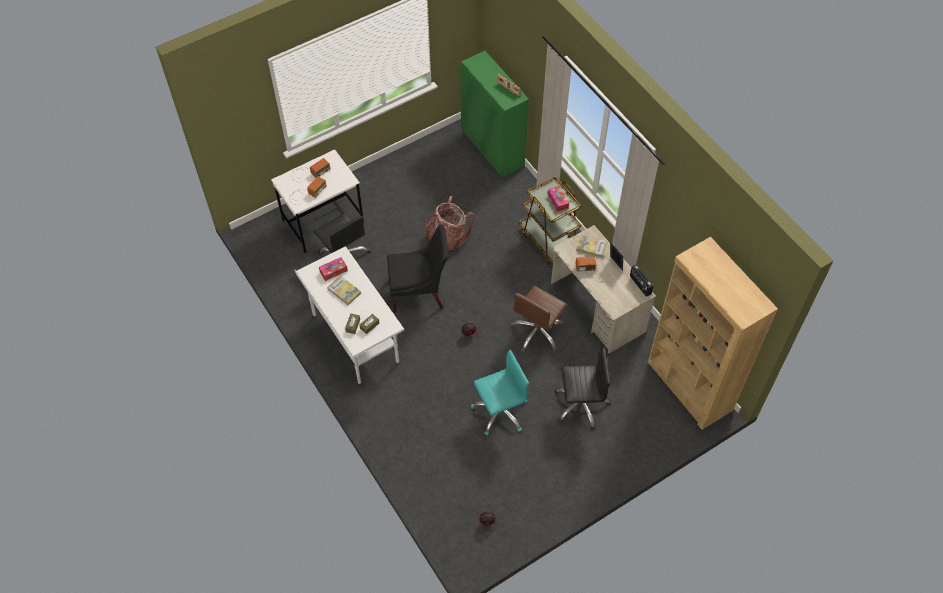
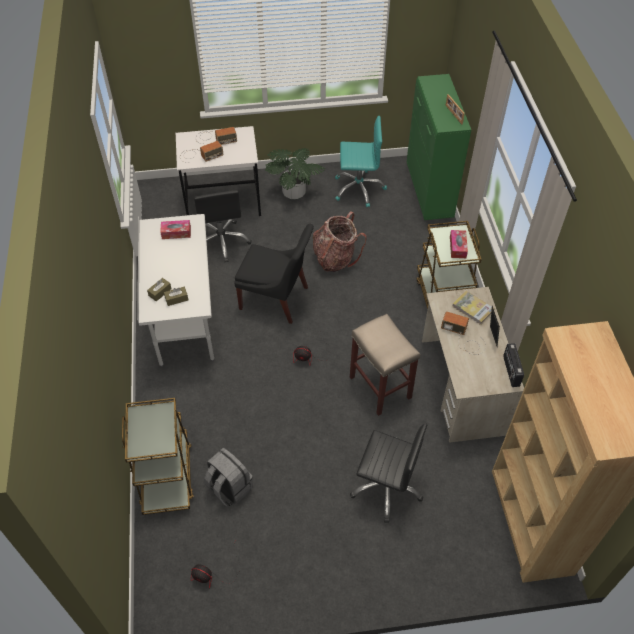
camera: 25 degrees right, 5 degrees down
book [327,275,361,305] -> none
turquoise office chair [471,350,529,436] -> turquoise office chair moved to [335,116,387,207]
brown office chair [510,286,567,352] -> beige stool [350,314,420,416]
none -> brown cart [122,398,194,515]
none -> grey backpack [204,448,253,507]
none -> potted plant [265,148,325,199]

